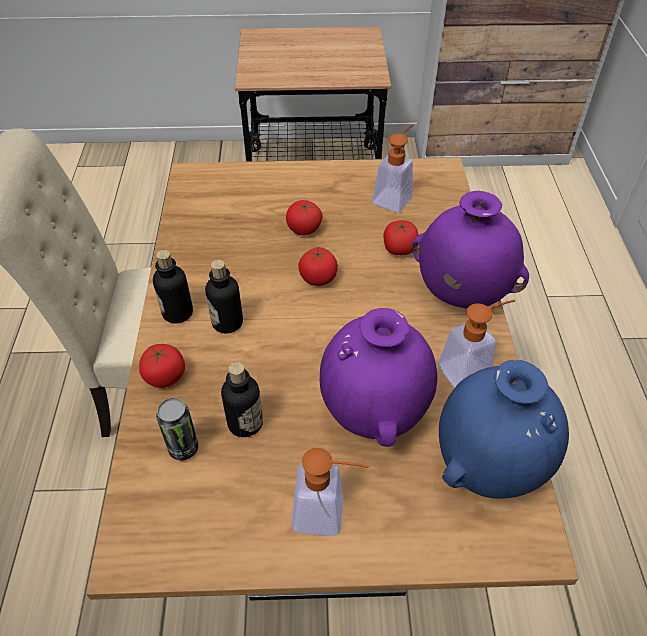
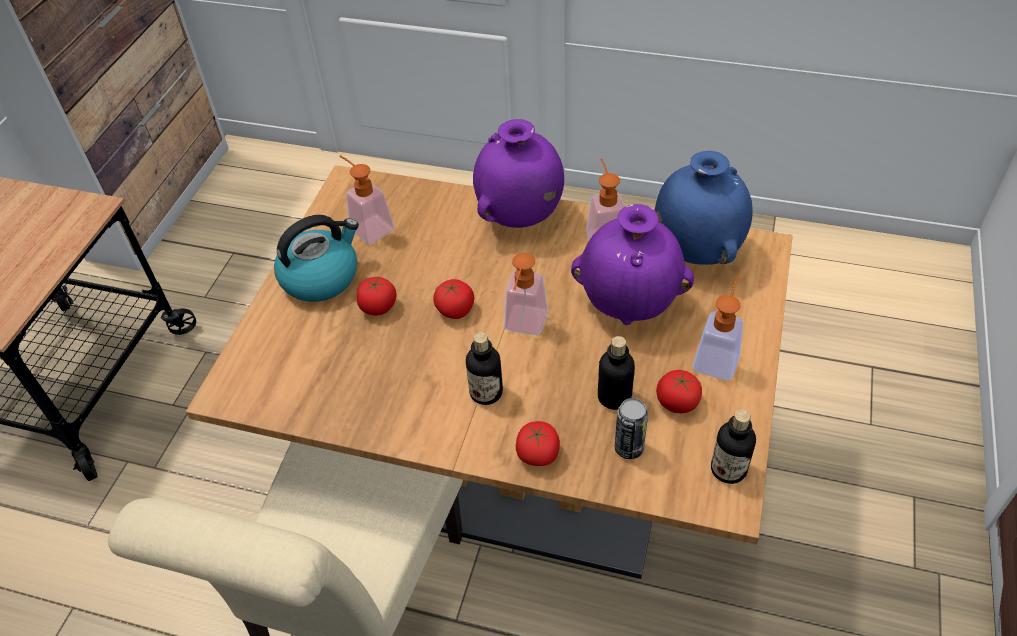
camera: 70 degrees left, 0 degrees up
bottle [153,250,193,324] -> bottle moved to [711,409,756,484]
tomato [384,220,419,255] -> tomato moved to [656,370,702,413]
none -> kettle [274,215,359,302]
none -> soap dispenser [504,253,548,335]

